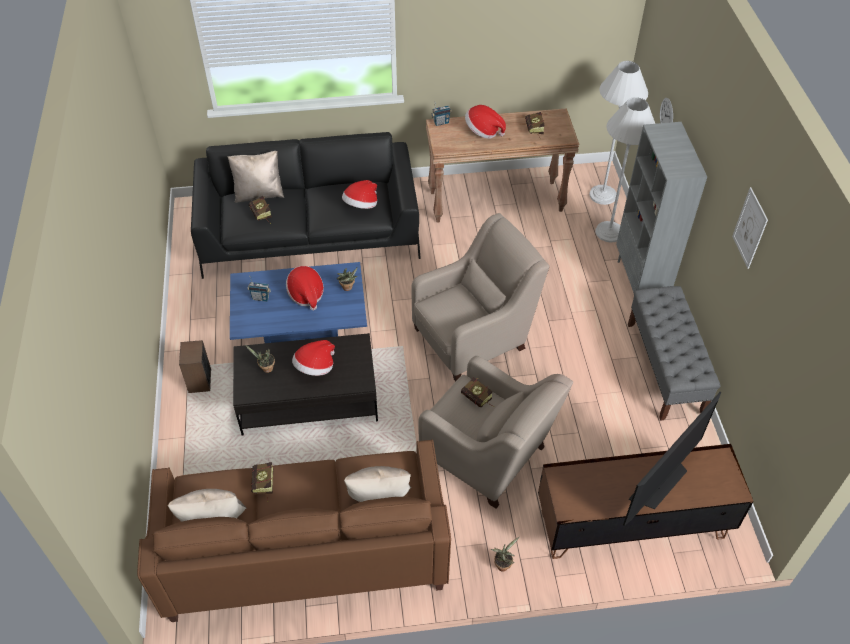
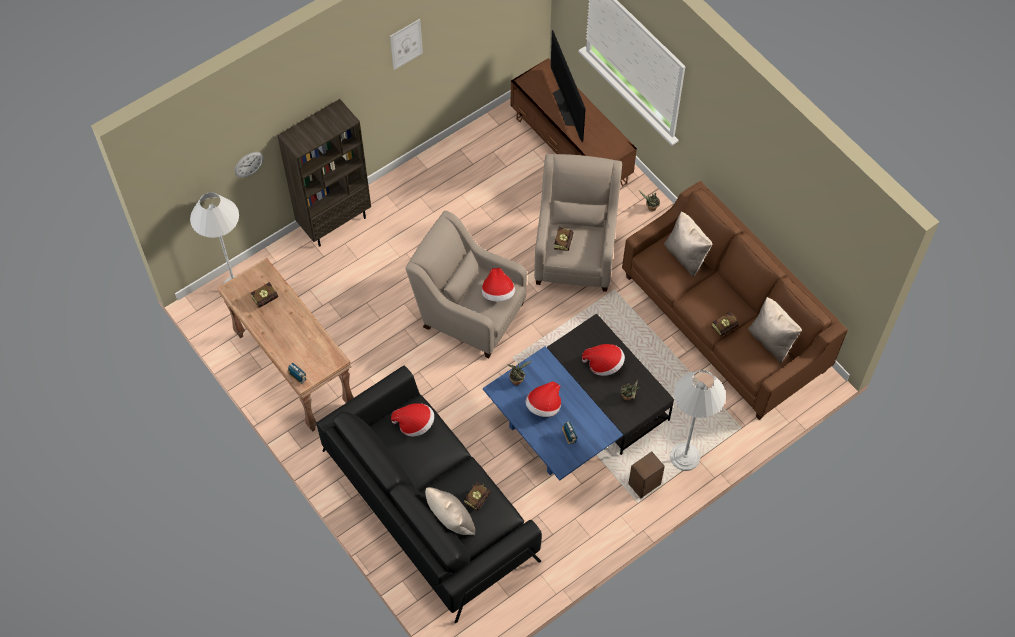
camera: 120 degrees left, 10 degrees up
hat [465,105,506,139] -> hat moved to [482,268,515,302]
white floor lamp [595,97,655,243] -> white floor lamp moved to [670,370,726,471]
grey bookcase [616,122,707,293] -> brown bookcase [277,99,371,247]
television [623,392,721,526] -> television turned 120 degrees counterclockwise [551,30,586,142]
grey bench [628,286,721,421] -> none

